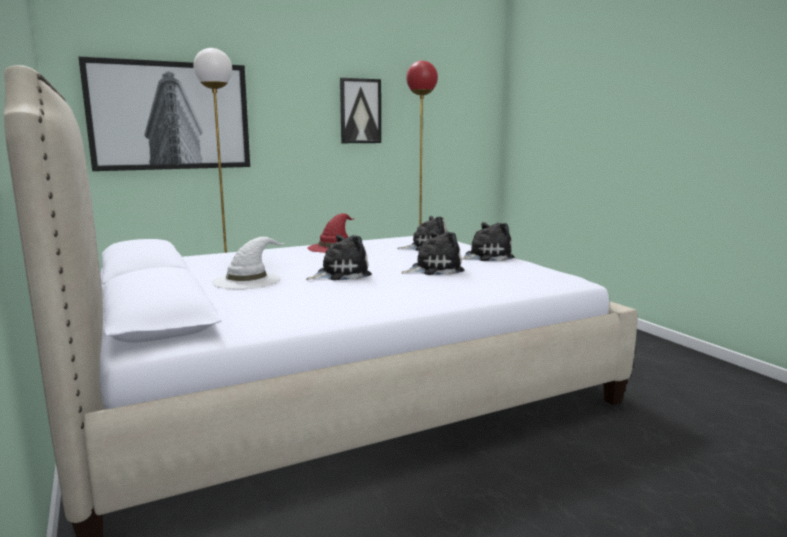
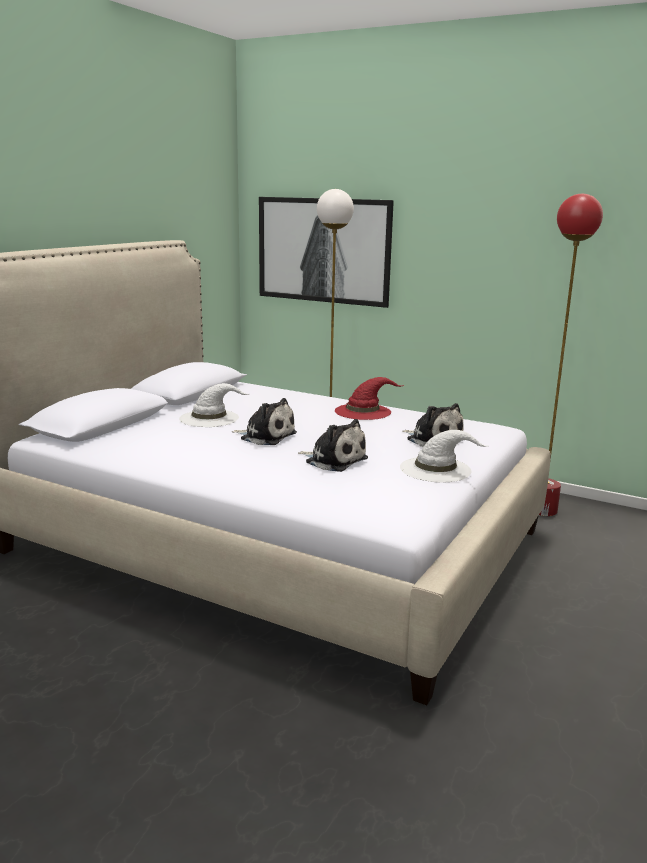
camera: 55 degrees right, 5 degrees up
picture [340,78,381,143] -> none
plush toy [461,222,514,261] -> white hat [400,430,488,483]

